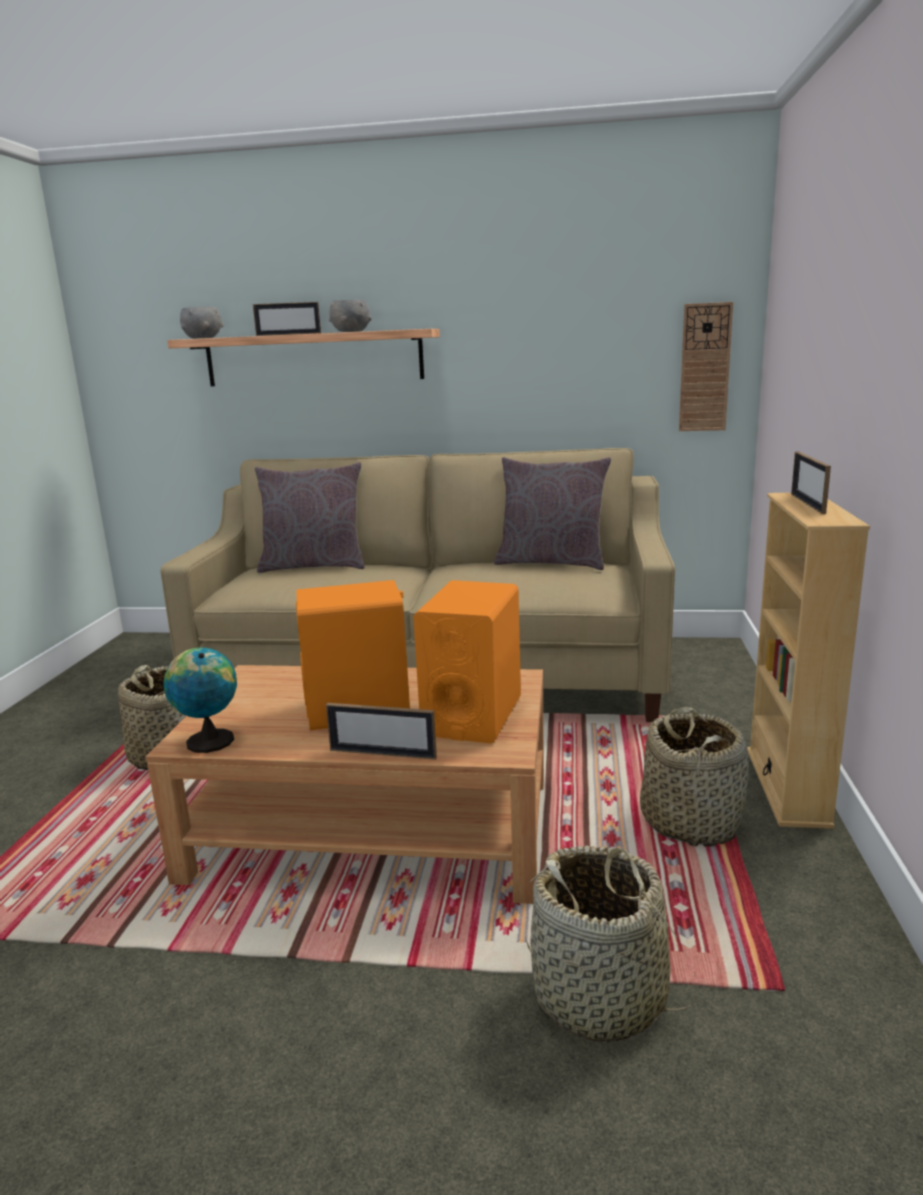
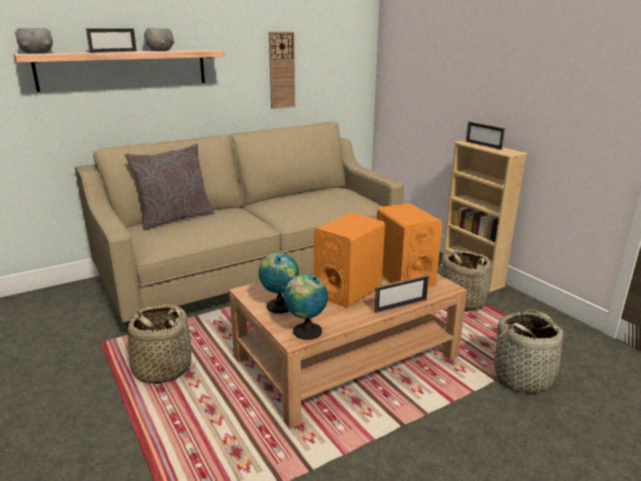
camera: 40 degrees left, 5 degrees up
grey pillow [494,457,611,570] -> none
wall clock [679,302,733,431] -> wall clock moved to [269,32,295,109]
none -> globe [258,253,299,314]

